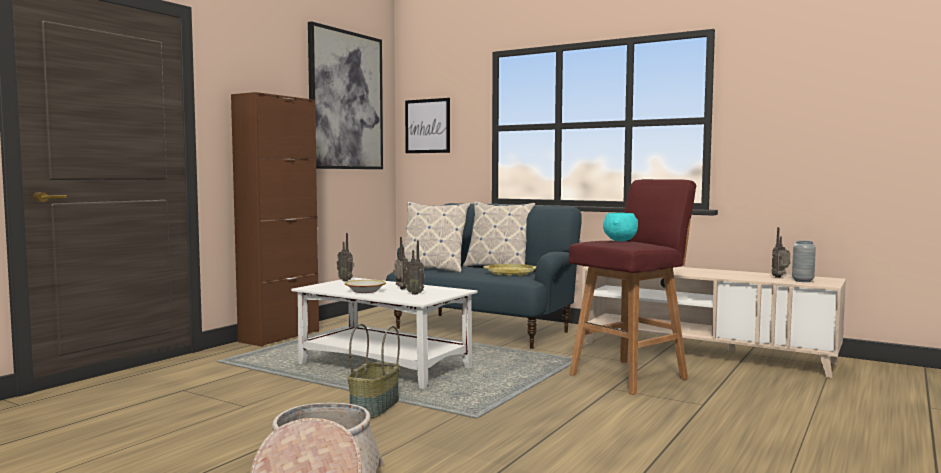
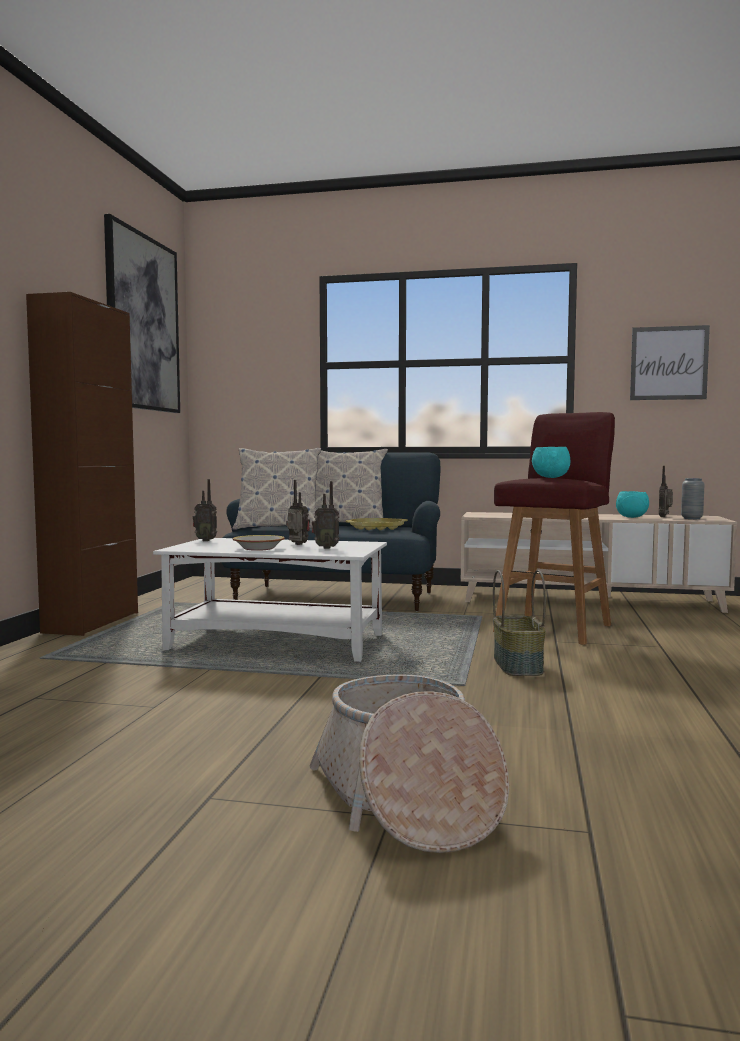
camera: 20 degrees left, 0 degrees up
basket [347,323,400,418] -> basket moved to [493,570,546,676]
picture [405,98,450,153] -> picture moved to [630,325,710,400]
none -> turquoise bowl [616,491,649,518]

